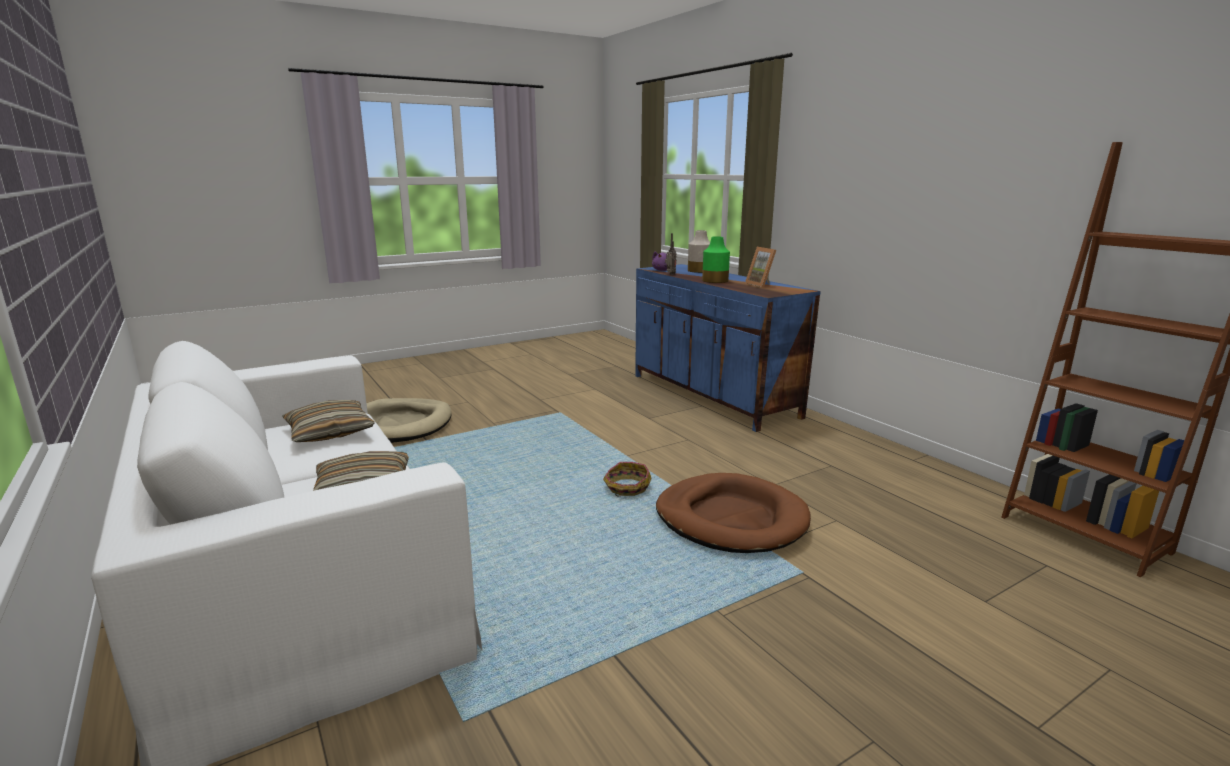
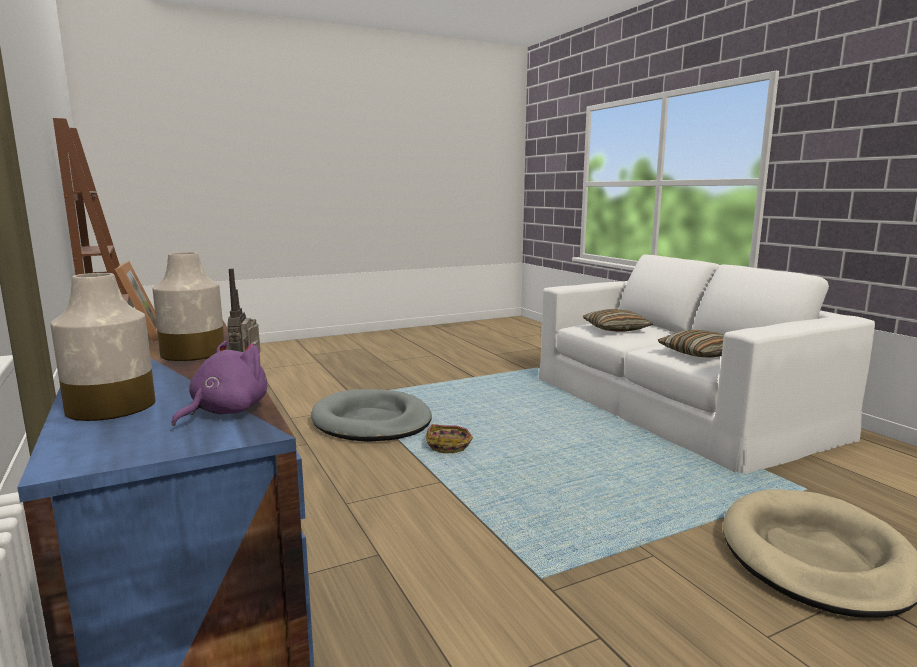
camera: 175 degrees left, 5 degrees down
brown dog bed [656,473,811,553] -> grey dog bed [311,389,432,442]
green vase [702,236,730,283] -> beige vase [152,252,224,361]

